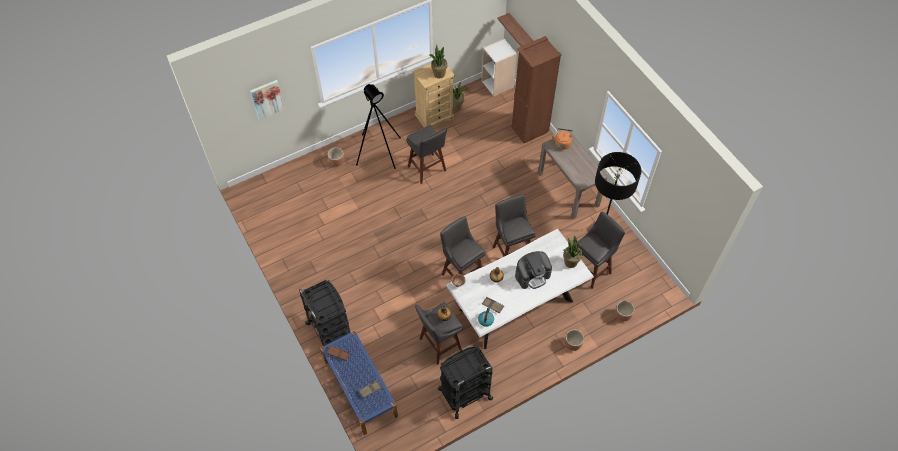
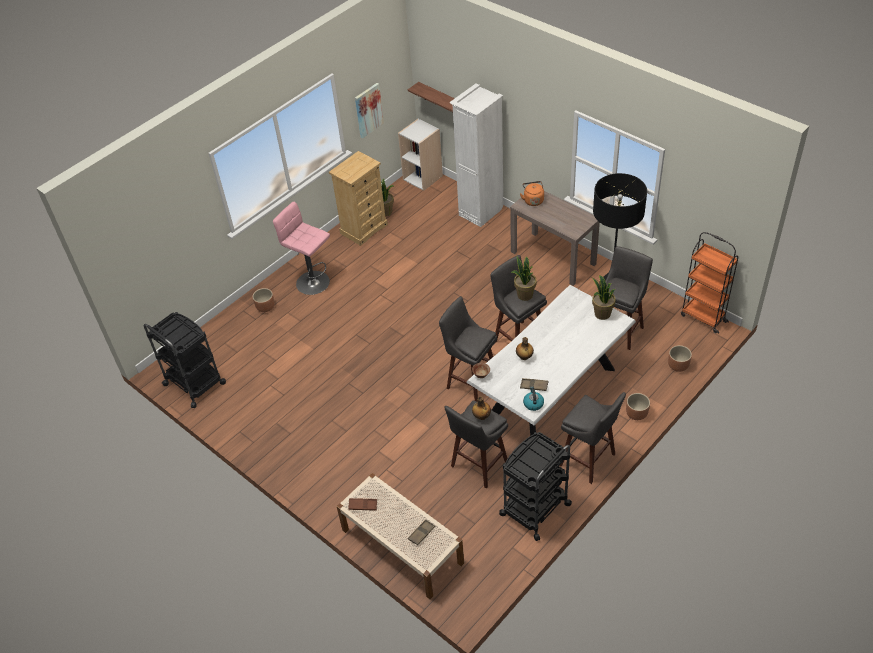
camera: 15 degrees left, 10 degrees down
picture [250,80,285,120] -> picture moved to [355,83,384,138]
black cart [299,280,351,354] -> black cart moved to [144,312,226,408]
blue bench [320,330,398,435] -> beige bench [337,473,464,600]
black floor lamp [356,84,401,169] -> pink stool [273,202,330,295]
grey stool [406,125,447,184] -> grey stool moved to [560,392,626,484]
potted plant [429,45,447,78] -> potted plant moved to [511,256,537,301]
brown cabinet [511,36,562,143] -> white cabinet [450,83,503,227]
coffee machine [515,251,552,289] -> none
none -> orange cart [681,232,738,334]

